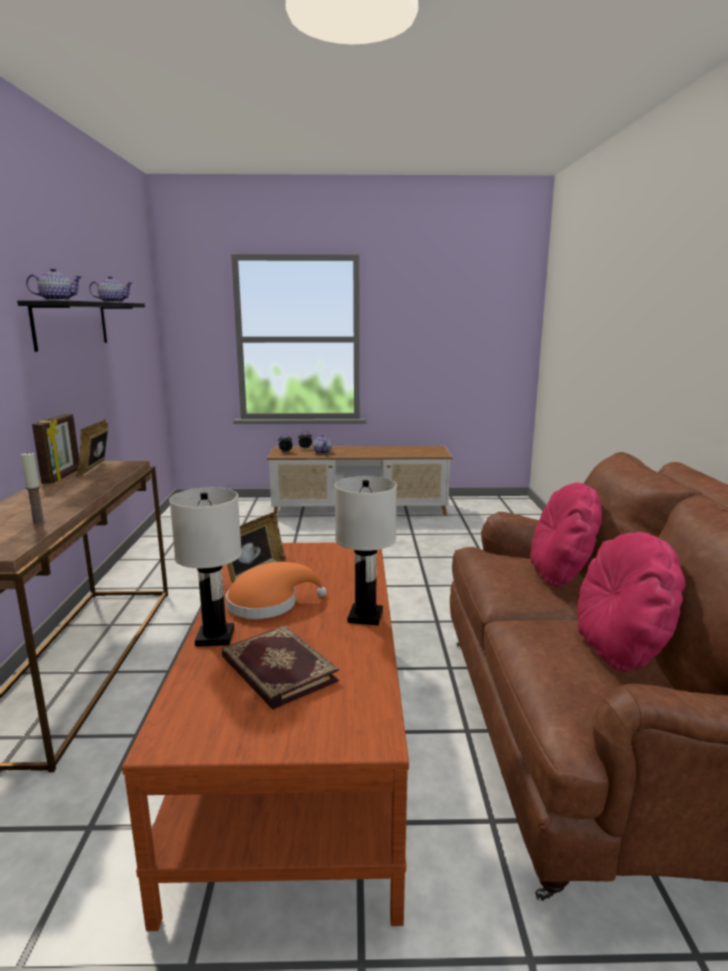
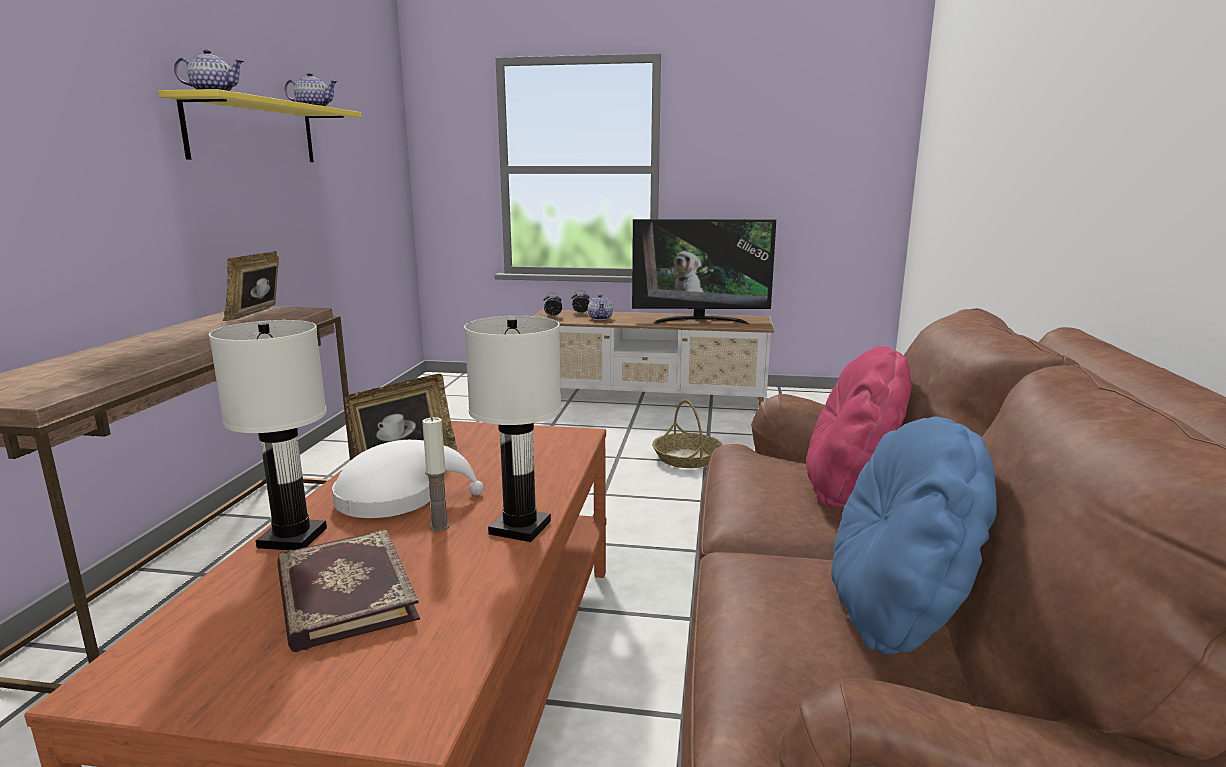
camera: 10 degrees right, 0 degrees up
black shelf [17,300,145,352] -> yellow shelf [158,89,361,162]
candle [21,452,46,525] -> candle moved to [422,416,450,531]
picture frame [32,414,79,484] -> none
orange hat [226,562,327,619] -> white hat [332,440,484,518]
pink pillow [577,532,685,672] -> blue pillow [831,416,997,654]
none -> television [632,219,776,324]
none -> basket [652,400,723,468]

